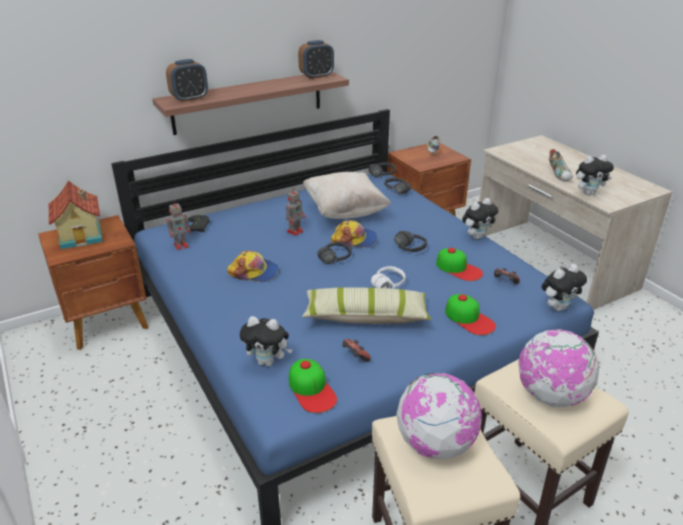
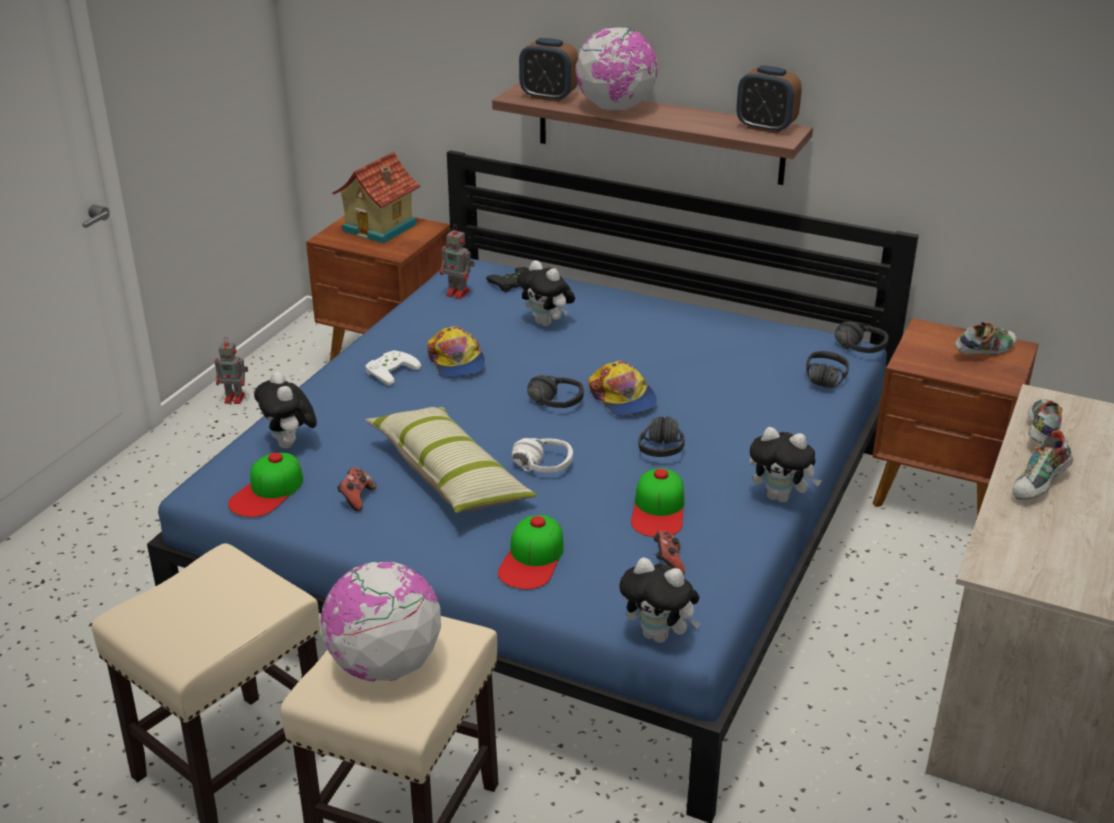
camera: 55 degrees right, 0 degrees up
toy robot [286,187,305,236] -> toy robot moved to [215,338,248,404]
beige pillow [303,172,391,219] -> none
globe [396,373,482,459] -> globe moved to [575,27,658,111]
plush toy [576,155,614,195] -> plush toy moved to [517,260,575,327]
none -> white game controller [365,350,421,386]
none -> shoe [1028,399,1063,444]

